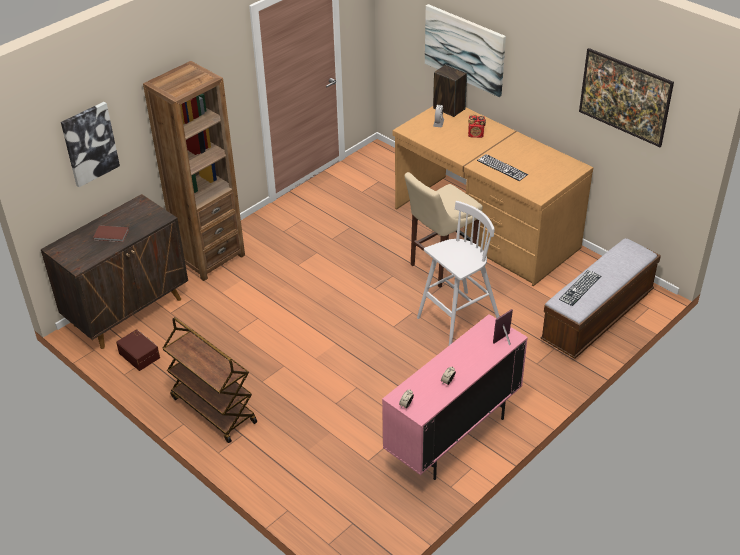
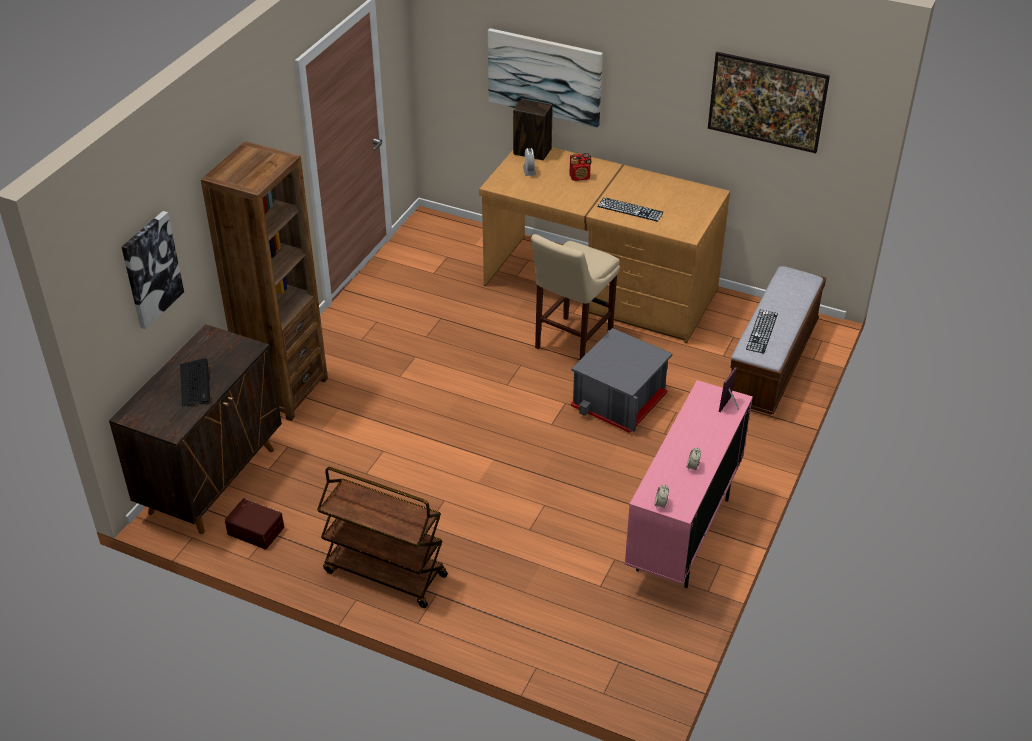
camera: 20 degrees left, 0 degrees up
brown book [93,226,129,242] -> keyboard [180,358,210,406]
white stool [417,201,500,345] -> grey storage box [570,328,672,433]

